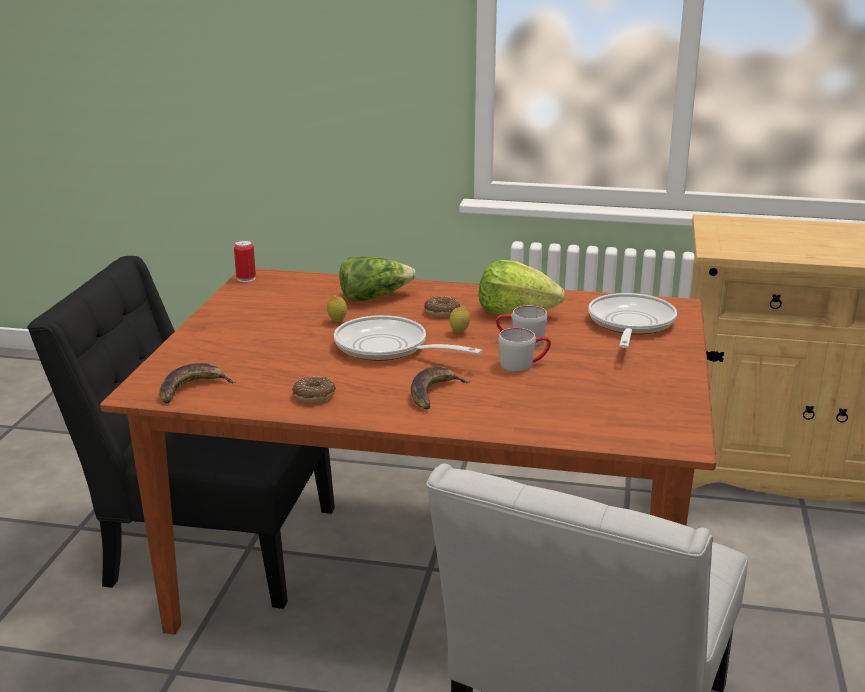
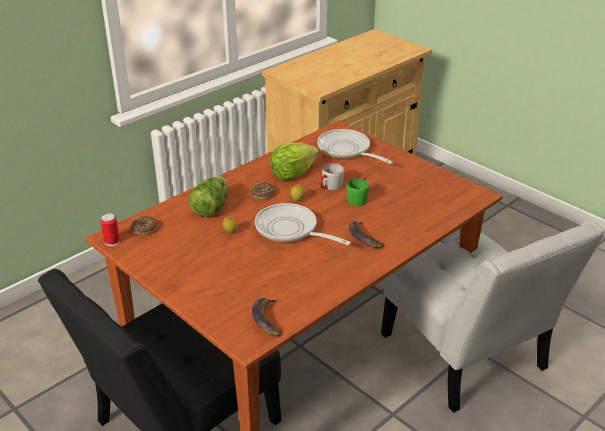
camera: 55 degrees left, 10 degrees up
donut [292,376,336,403] -> donut moved to [131,216,158,235]
frying pan [334,315,482,361] -> frying pan turned 60 degrees clockwise [255,203,351,245]
grey mug [498,328,551,372] -> green mug [347,177,369,206]

